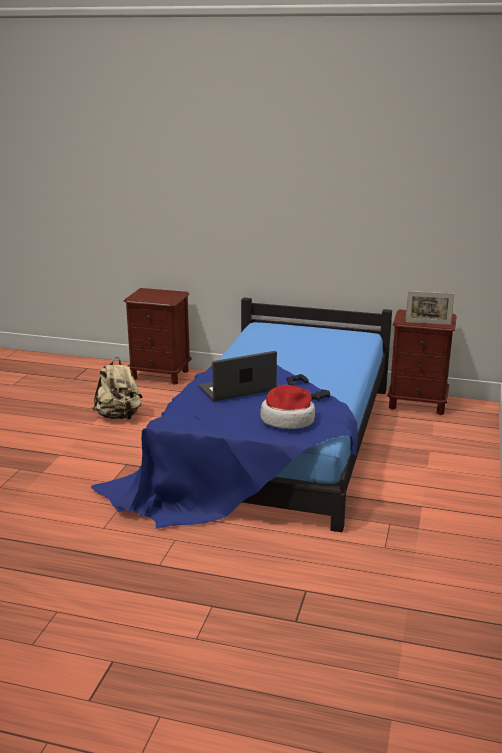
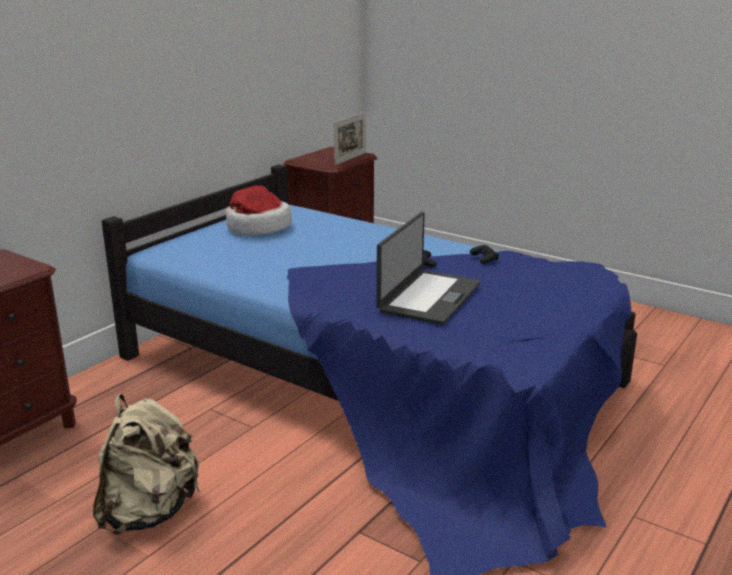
camera: 70 degrees left, 0 degrees up
laptop [199,351,277,401] -> laptop turned 150 degrees counterclockwise [376,212,481,325]
hat [261,385,315,429] -> hat moved to [225,185,292,235]

